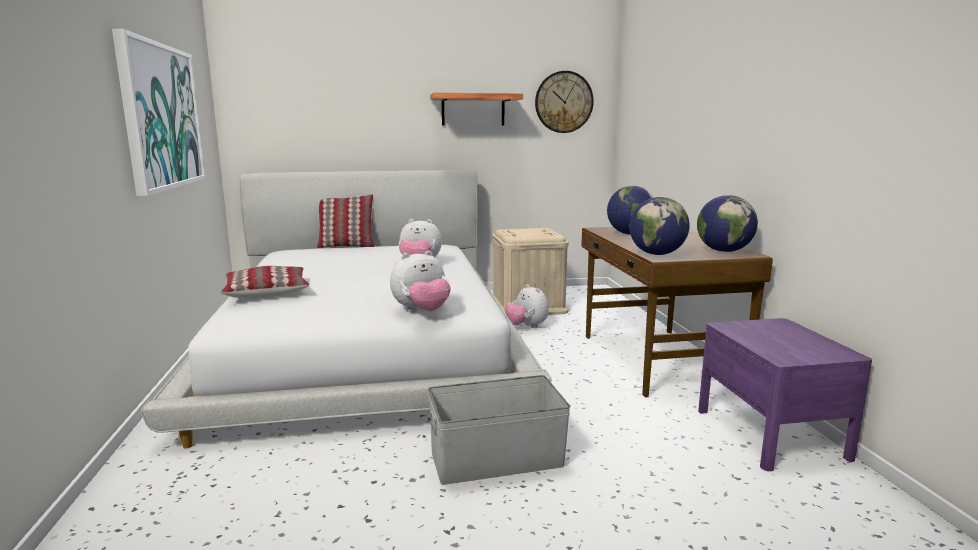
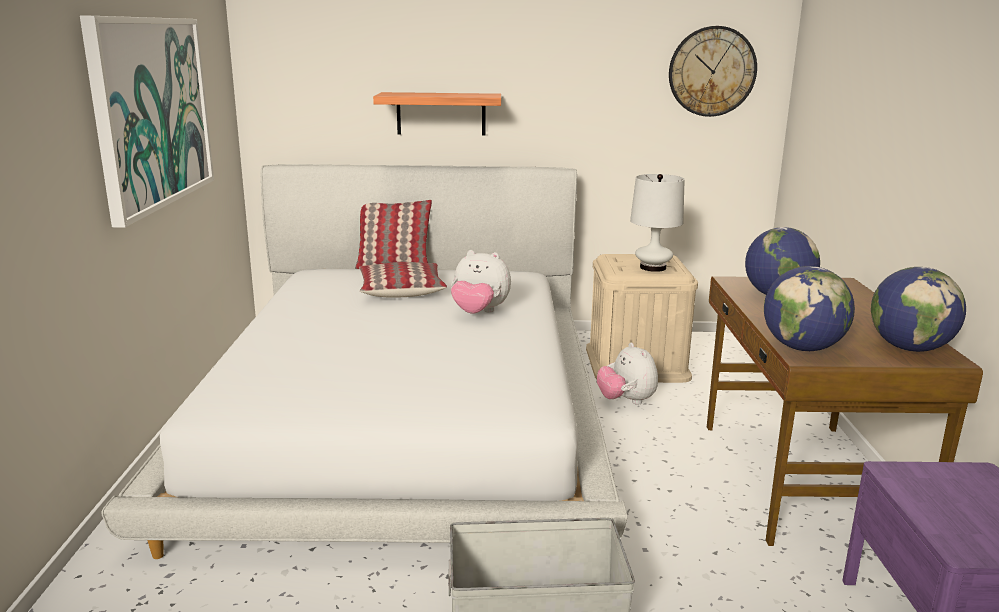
camera: 10 degrees right, 5 degrees up
pillow [220,266,309,298] -> pillow moved to [359,262,447,297]
plush toy [390,250,451,312] -> none
shelf [430,93,523,125] -> shelf moved to [373,92,501,135]
none -> white table lamp [630,174,685,272]

